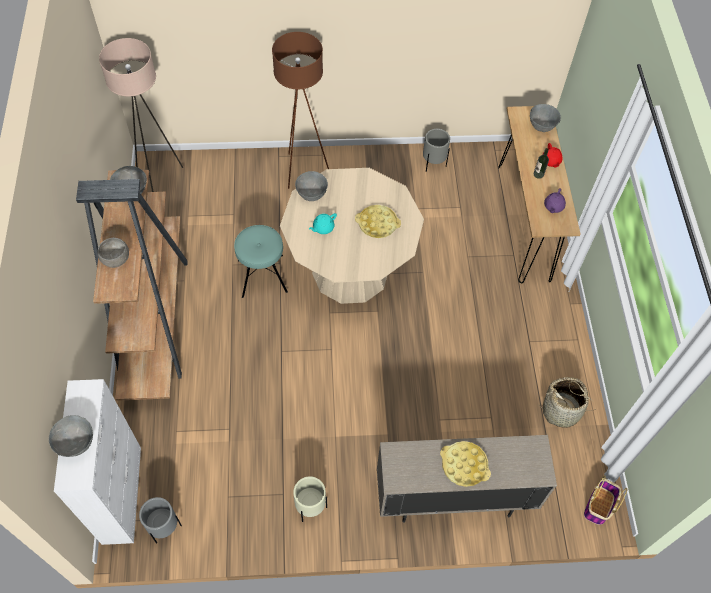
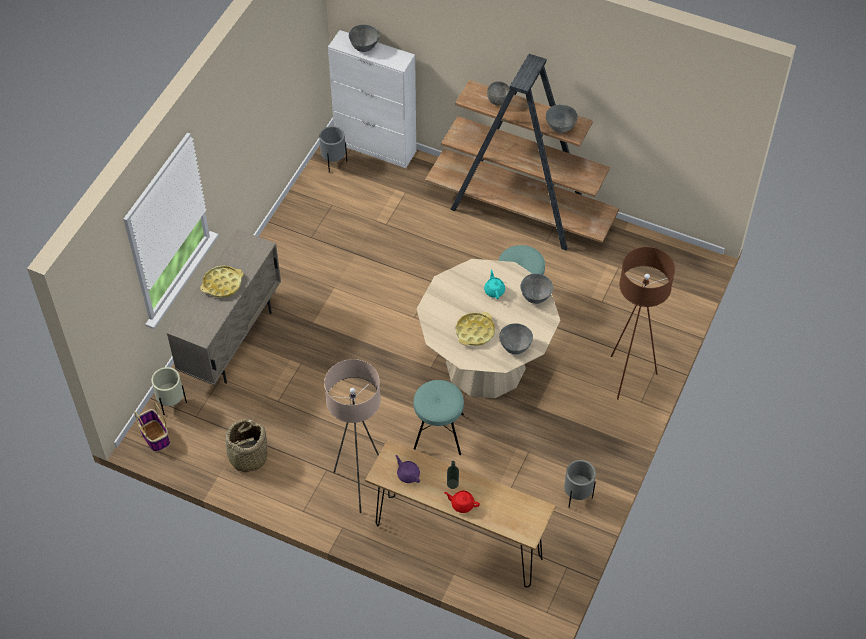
camera: 120 degrees right, 5 degrees down
beige floor lamp [99,38,183,192] -> beige floor lamp moved to [324,359,381,513]
beige planter [293,476,327,522] -> beige planter moved to [151,367,187,415]
grey bowl [530,104,561,132] -> grey bowl moved to [499,323,533,354]
none -> turquoise stool [414,380,464,455]

